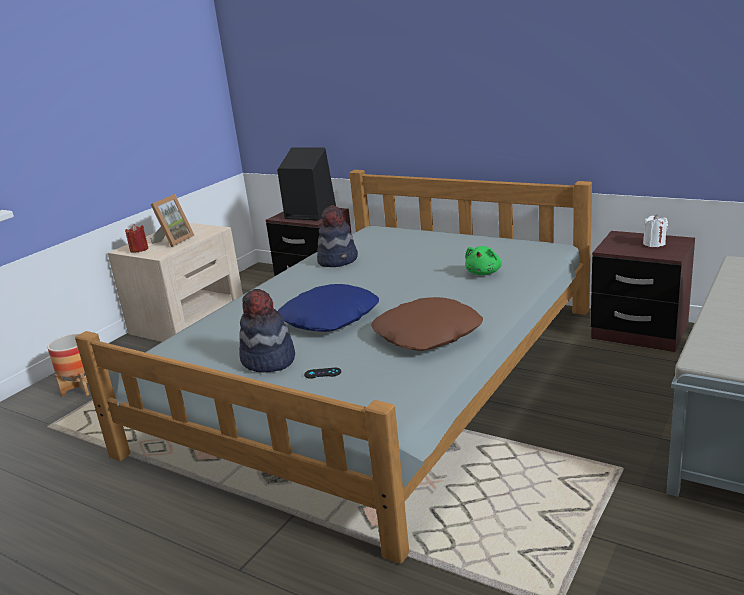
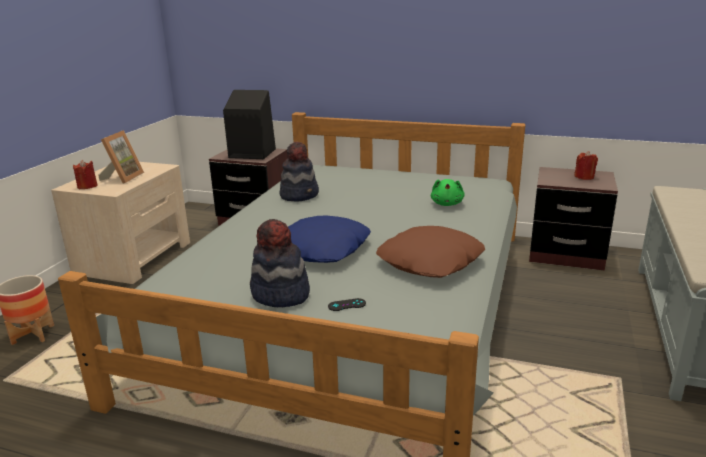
camera: 15 degrees left, 0 degrees up
white candle [643,214,668,247] -> red candle [574,151,598,180]

